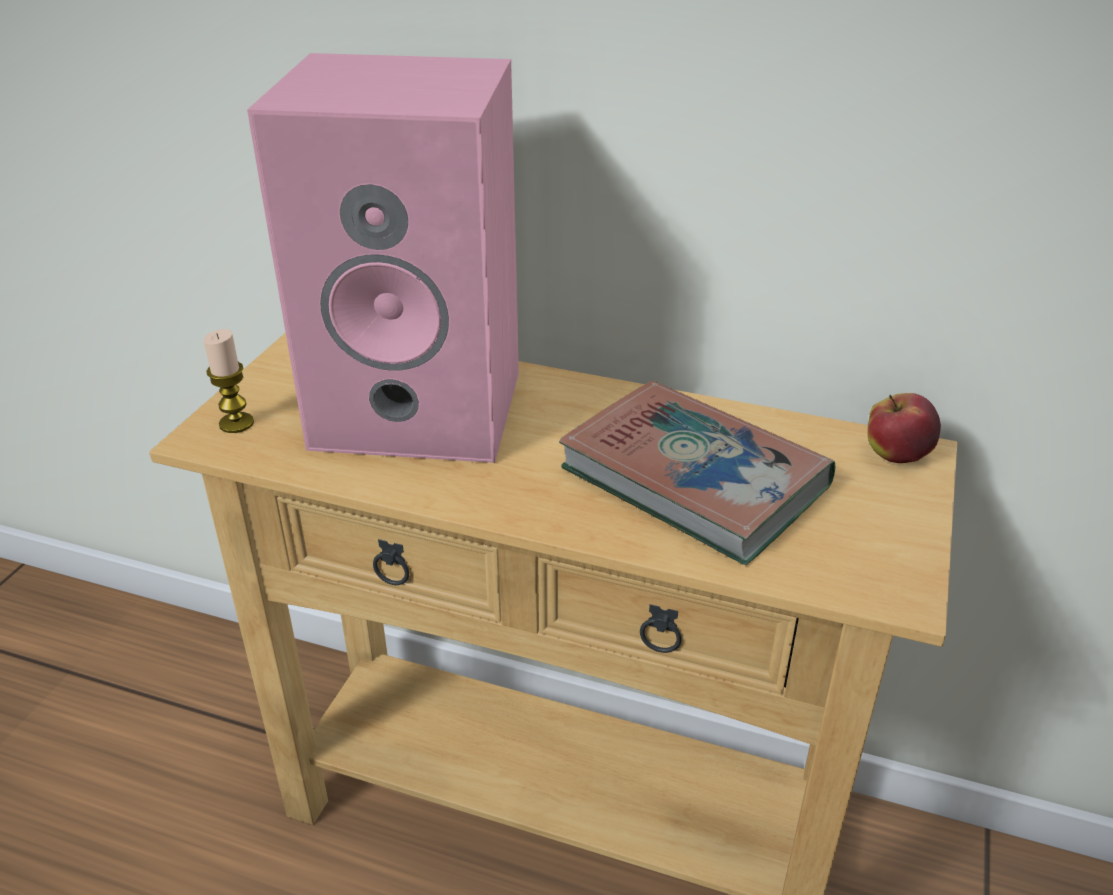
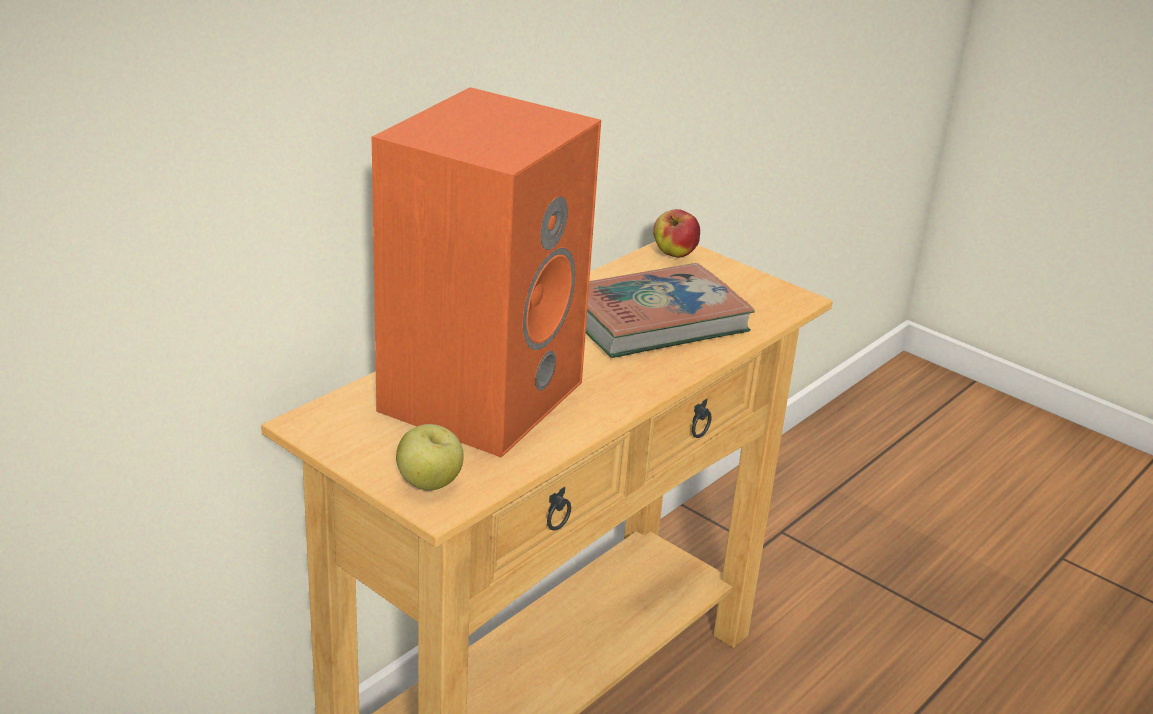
camera: 70 degrees left, 5 degrees down
candle [203,329,254,433] -> apple [396,424,464,491]
pink speaker [247,53,519,463] -> orange speaker [372,87,601,458]

